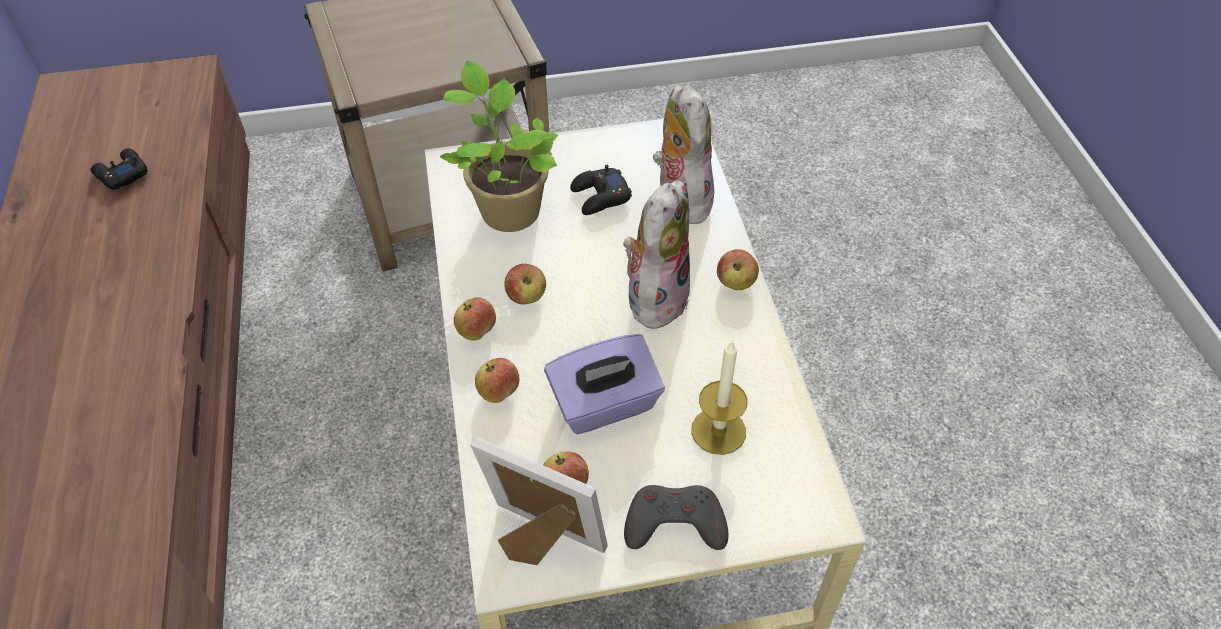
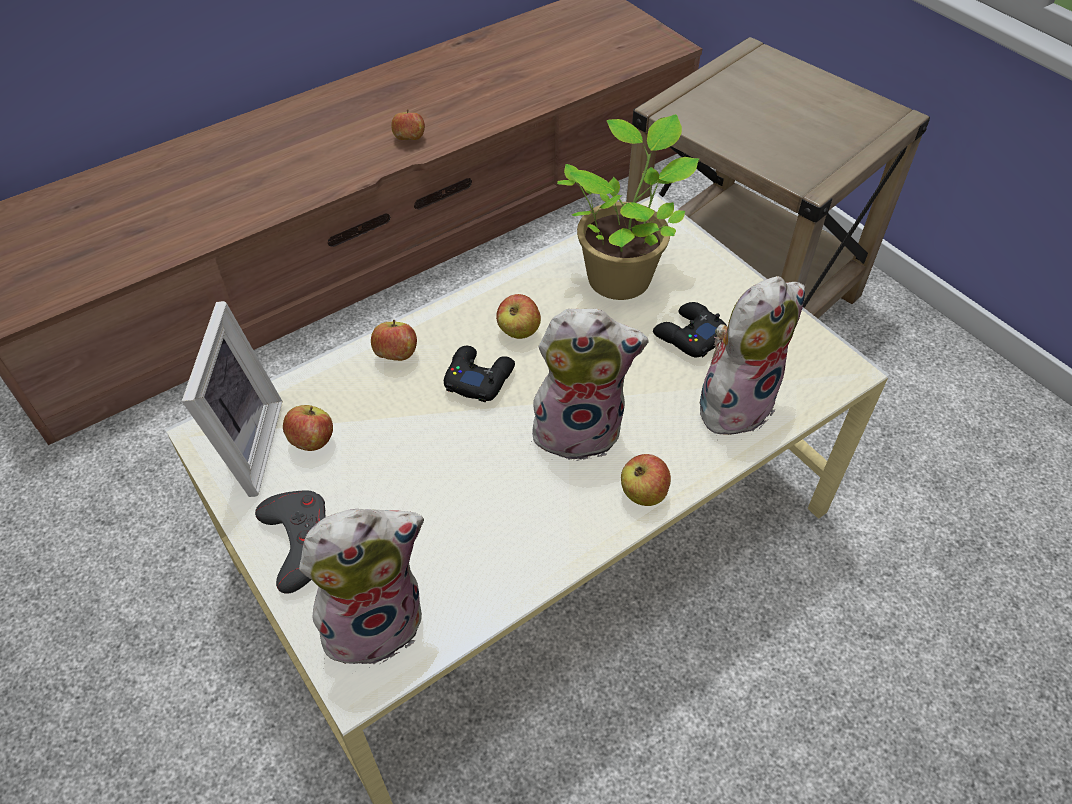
camera: 65 degrees right, 0 degrees up
black game controller [91,148,147,190] -> black game controller moved to [444,346,515,402]
apple [454,297,496,341] -> apple moved to [391,109,425,140]
purple tissue box [544,334,665,434] -> none
candle [691,339,748,455] -> none
none -> plush toy [299,509,424,672]

